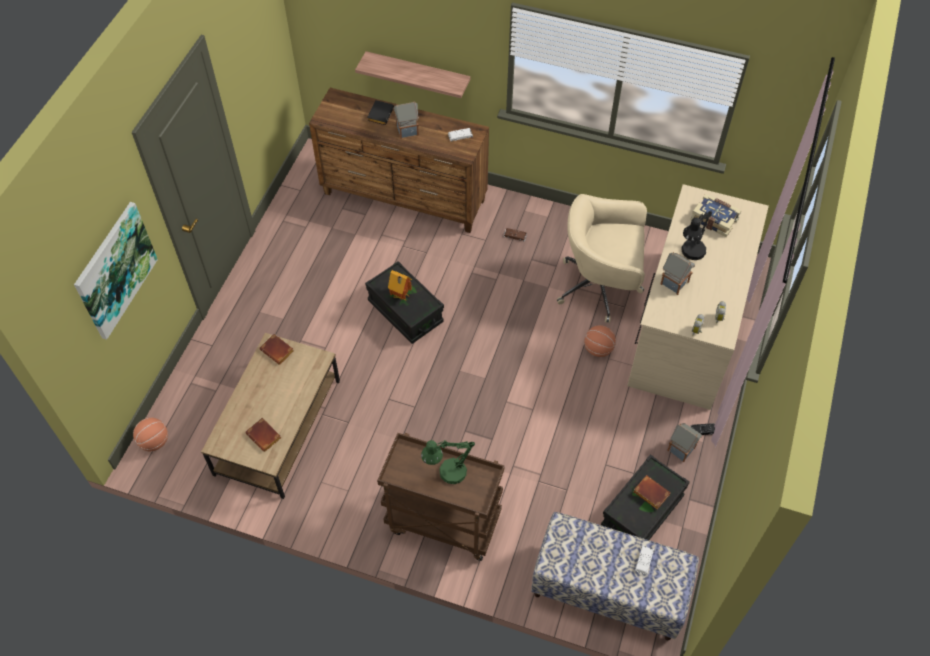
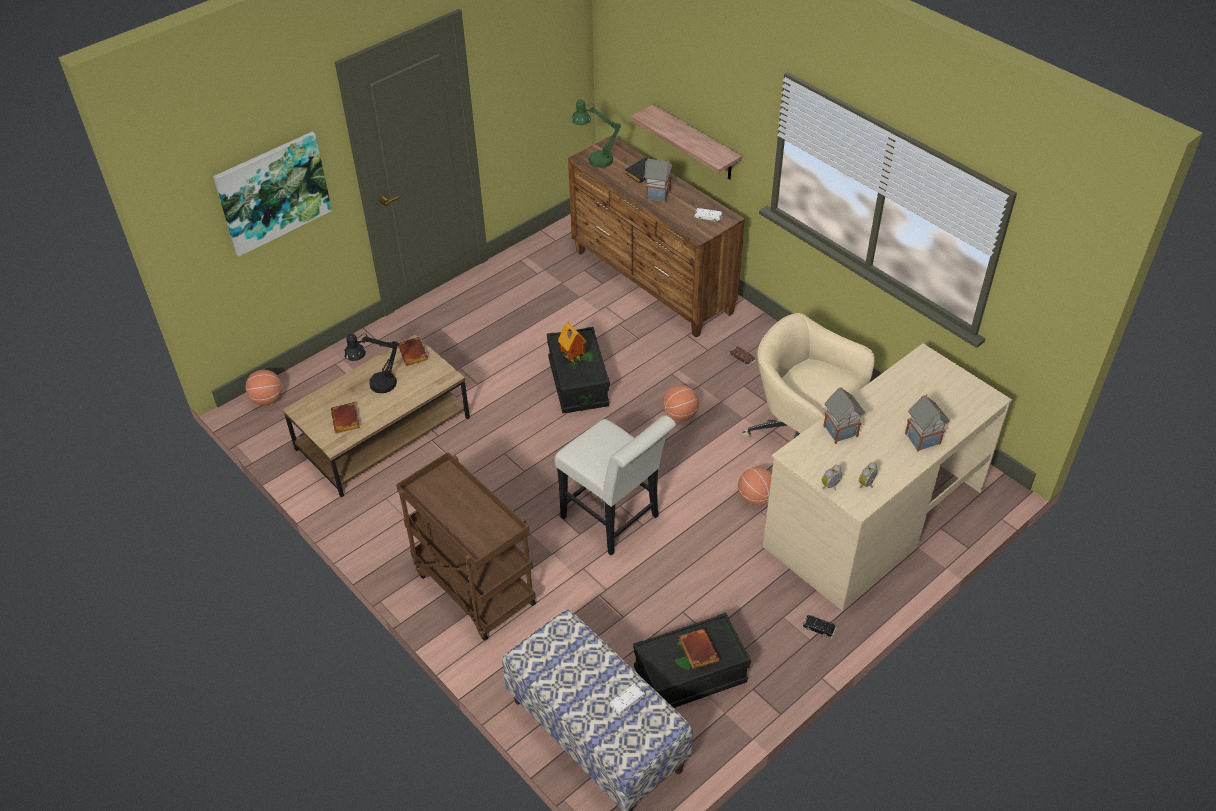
camera: 30 degrees right, 10 degrees down
green table lamp [421,440,475,484] -> green table lamp moved to [572,99,621,168]
toy house [667,423,702,462] -> toy house moved to [905,394,950,452]
black table lamp [682,210,712,260] -> black table lamp moved to [344,334,399,393]
book [690,194,741,237] -> none
none -> white chair [555,415,676,556]
none -> basketball [663,385,699,421]

